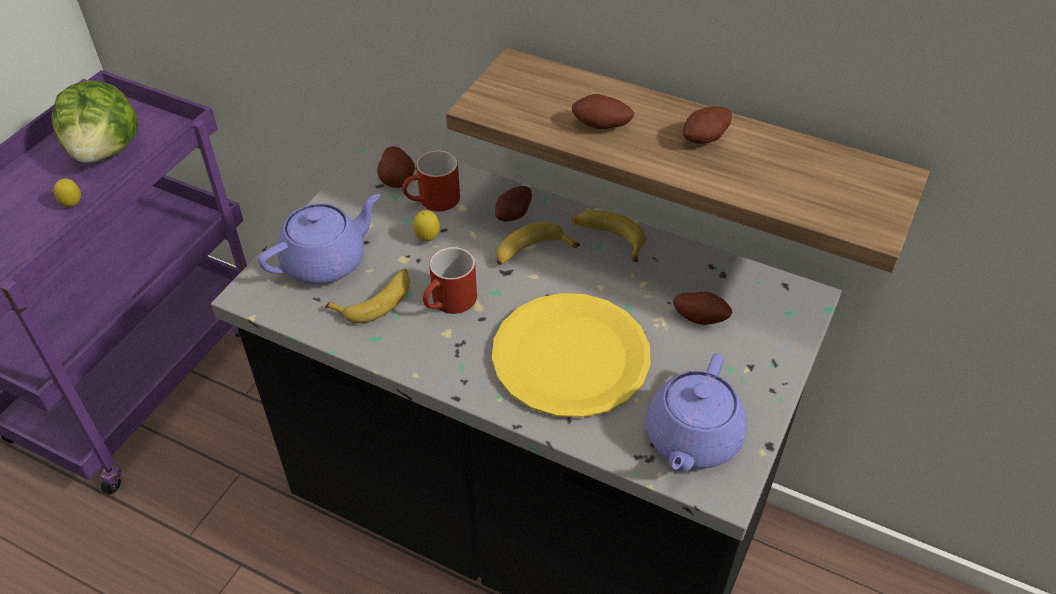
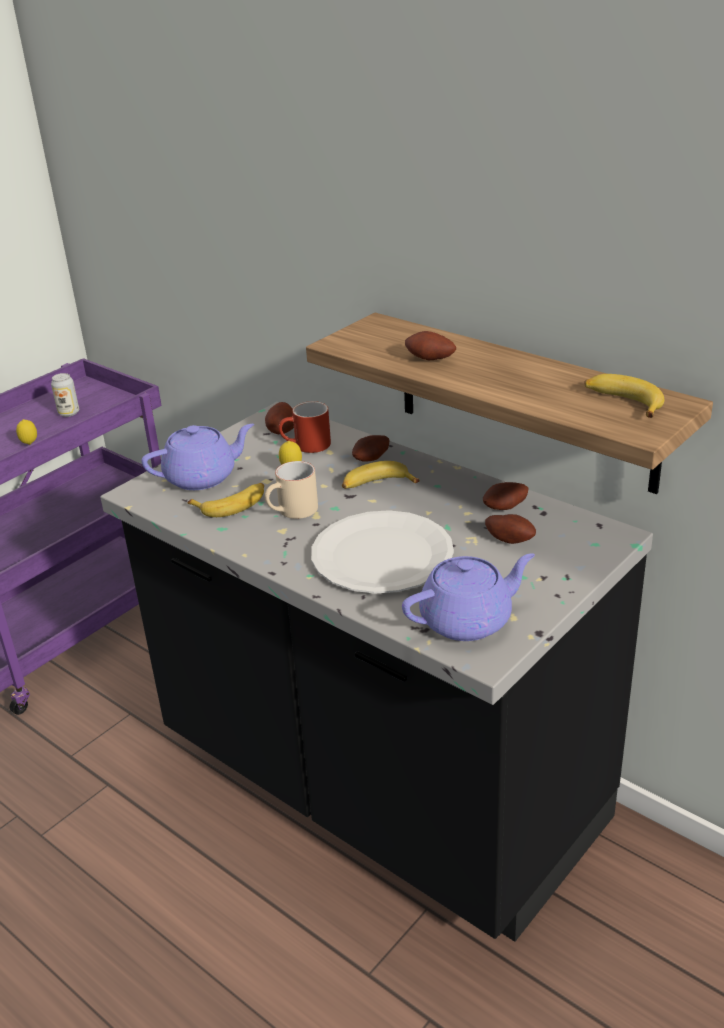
camera: 15 degrees right, 15 degrees down
lettuce [52,80,138,163] -> can [51,373,79,417]
red mug [423,247,477,314] -> beige mug [265,461,318,519]
yellow plate [492,293,651,417] -> white plate [311,510,454,594]
banana [572,210,646,262] -> banana moved to [585,374,665,418]
purple teapot [646,353,747,472] -> purple teapot turned 150 degrees counterclockwise [402,553,535,641]
potato [683,106,732,144] -> potato moved to [483,482,528,510]

